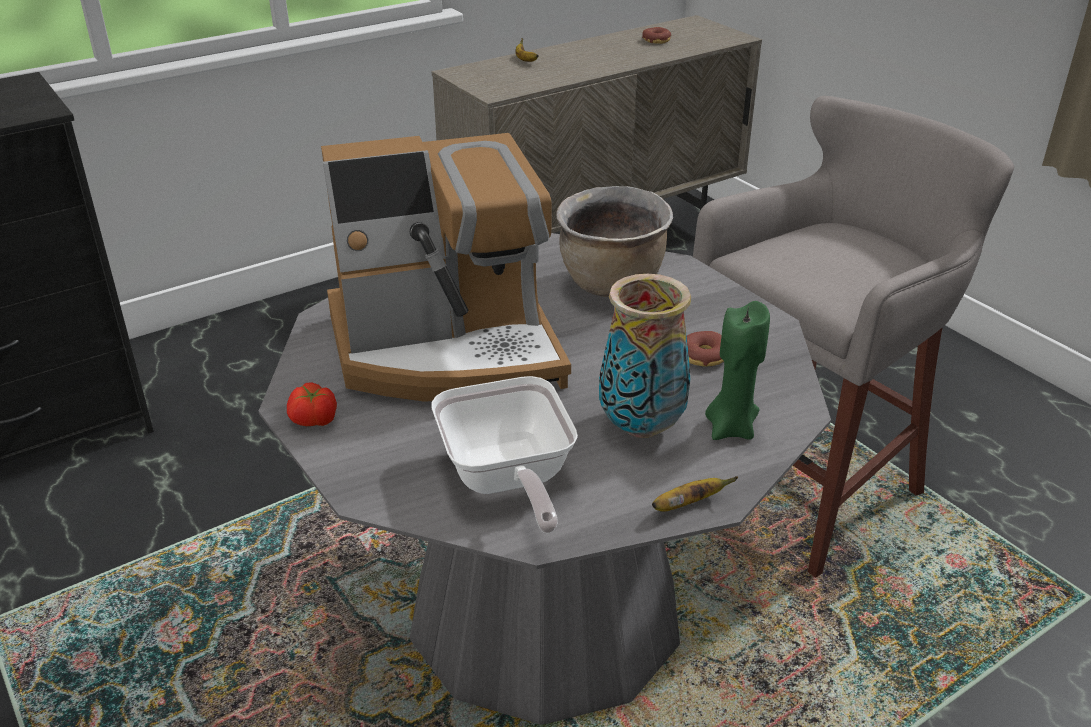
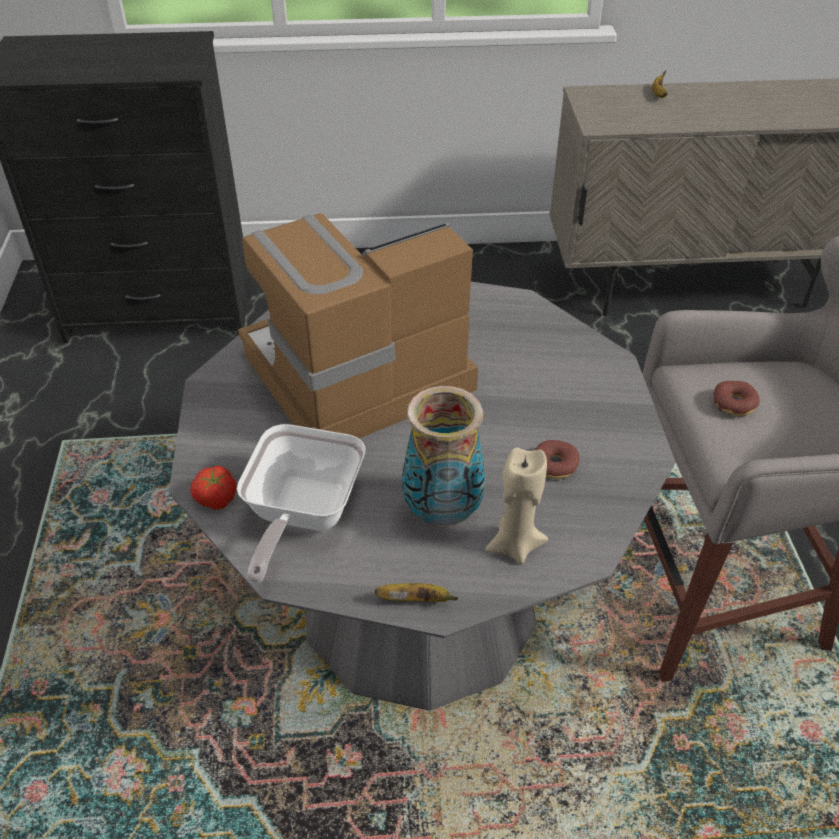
camera: 30 degrees right, 10 degrees up
tomato [287,382,337,426] -> tomato moved to [190,466,236,510]
coffee machine [321,133,571,401] -> coffee machine turned 135 degrees clockwise [238,213,478,438]
brown cooking pot [556,186,673,297] -> none
donut [642,27,671,44] -> donut moved to [713,381,760,416]
green candle [705,301,770,440] -> beige candle [485,447,548,564]

